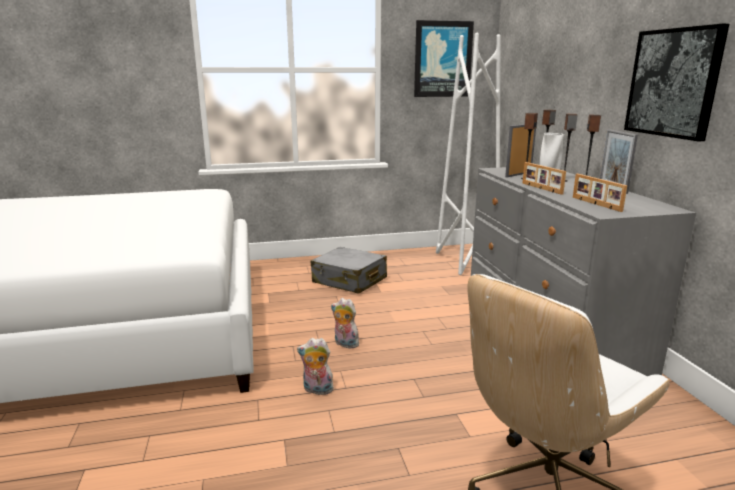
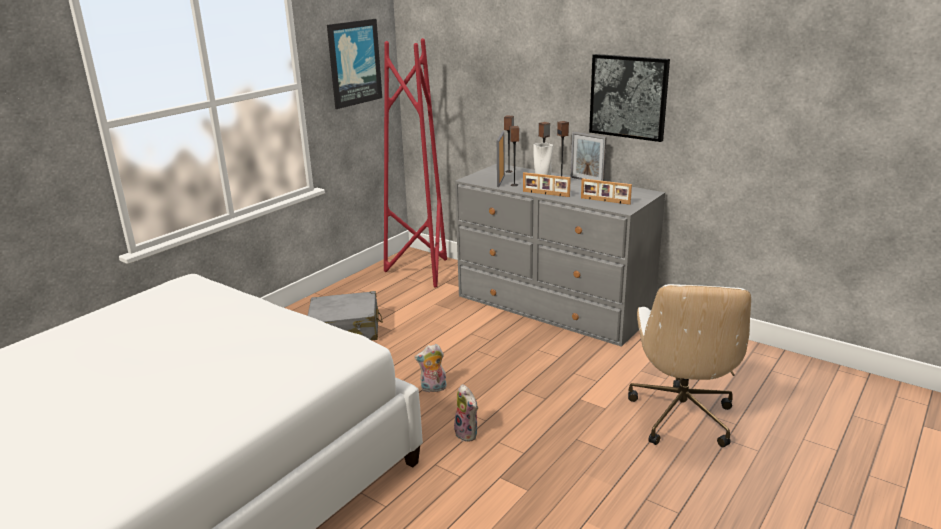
camera: 40 degrees left, 5 degrees up
plush toy [297,338,334,395] -> plush toy turned 90 degrees counterclockwise [454,384,478,442]
white clothes rack [436,33,501,275] -> red clothes rack [384,38,447,288]

